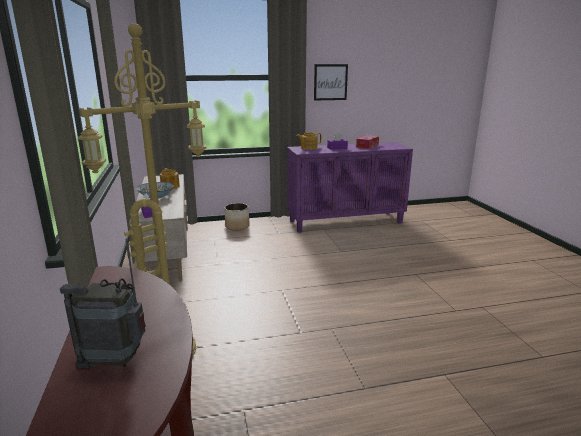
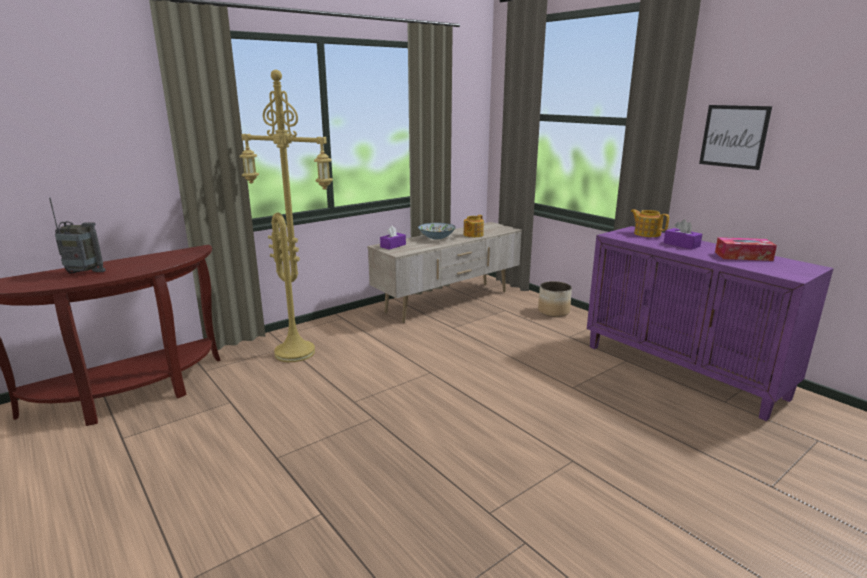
camera: 65 degrees right, 0 degrees up
radio [60,239,146,368] -> radio turned 120 degrees clockwise [49,198,106,274]

